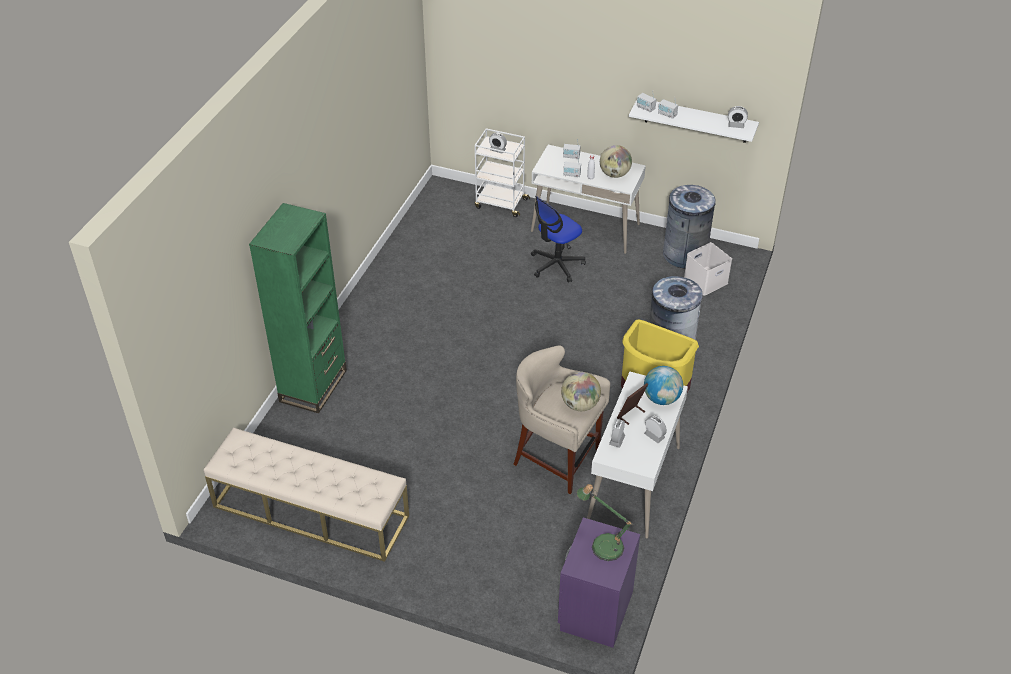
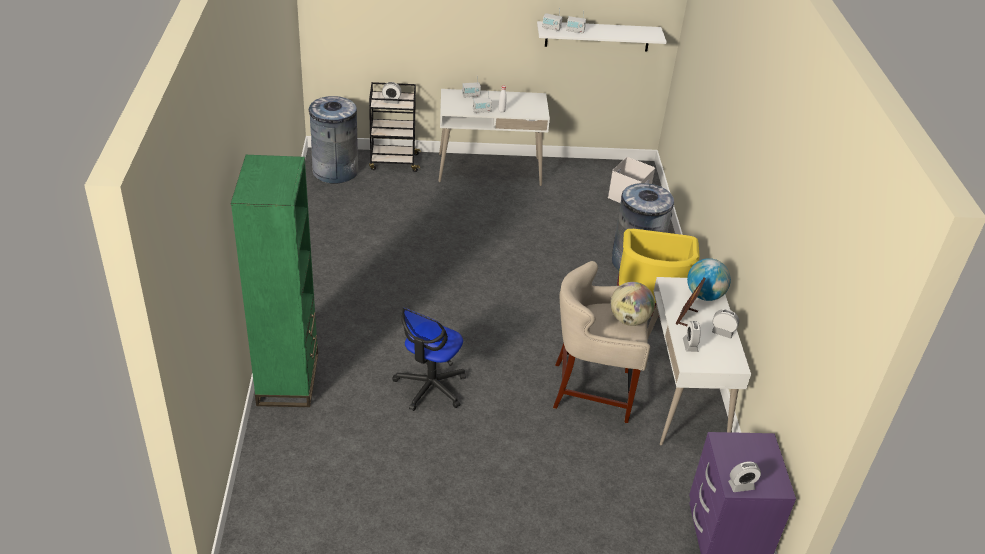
camera: 25 degrees left, 5 degrees down
beige bench [204,427,409,562] -> none
white cart [475,128,530,217] -> black cart [369,82,421,172]
office chair [531,196,586,283] -> office chair moved to [392,308,466,411]
table lamp [577,484,633,561] -> none
globe [600,145,632,178] -> none
grey trash can [663,185,716,268] -> grey trash can moved to [309,96,358,184]
alarm clock [728,106,748,128] -> alarm clock moved to [728,461,761,492]

